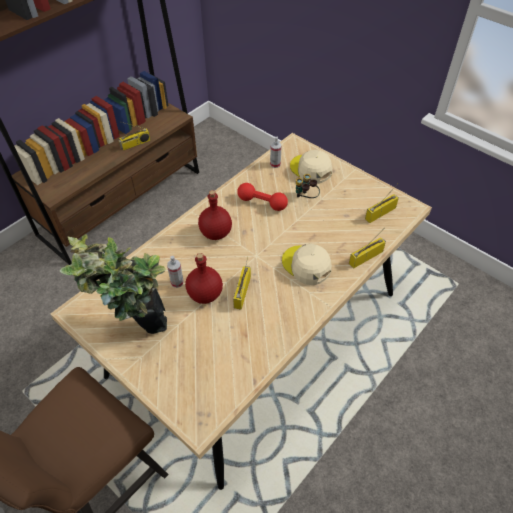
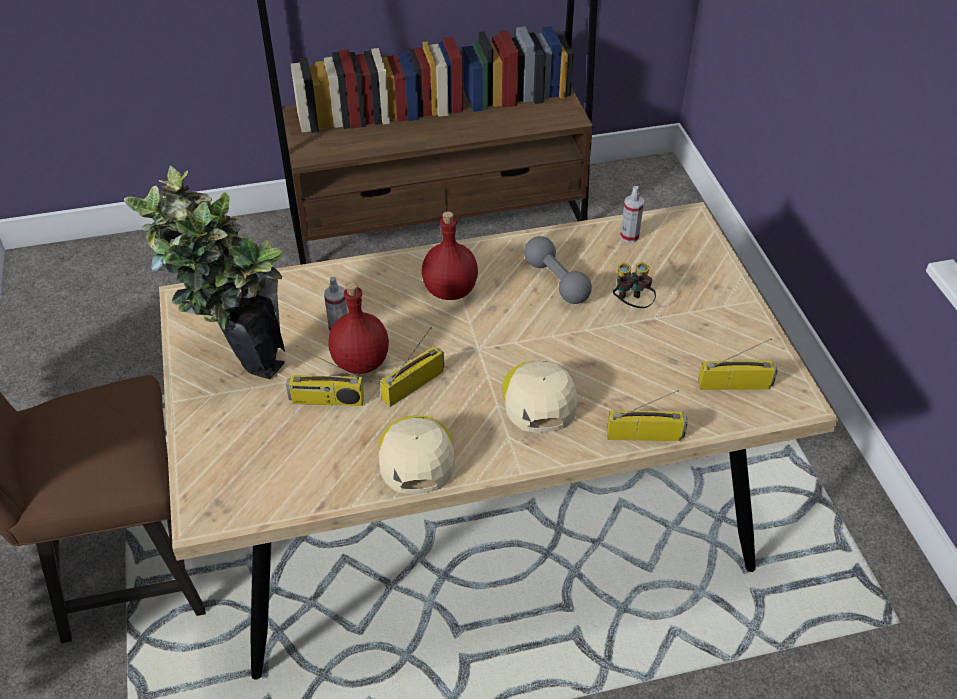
camera: 35 degrees right, 5 degrees down
radio [118,122,150,150] -> radio moved to [286,346,364,406]
red dumbbell [237,183,288,211] -> grey dumbbell [524,236,592,304]
beige cap [290,150,332,184] -> beige cap moved to [379,415,455,494]

